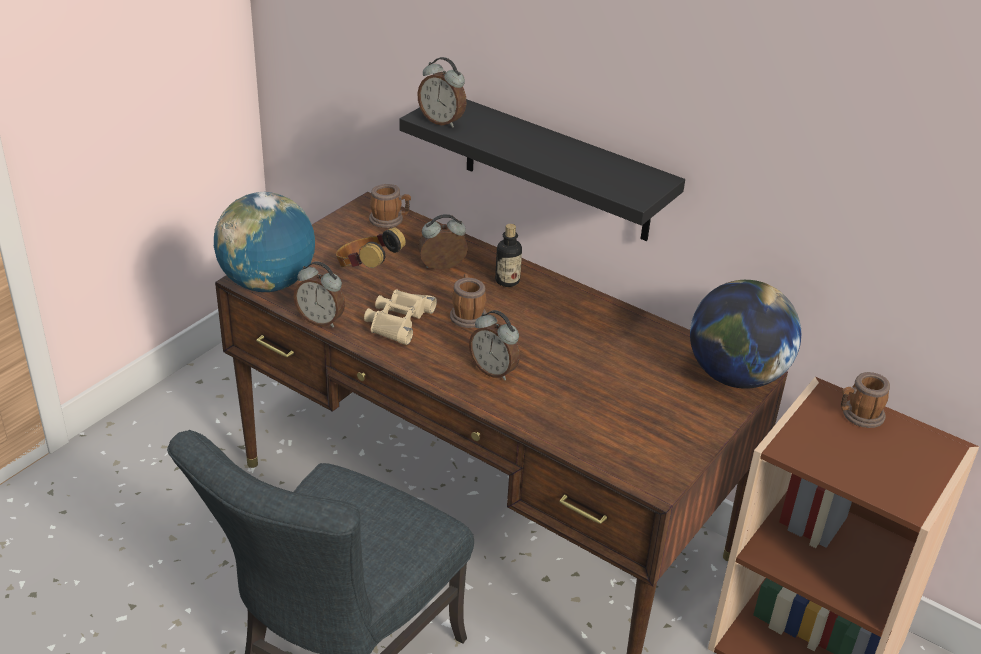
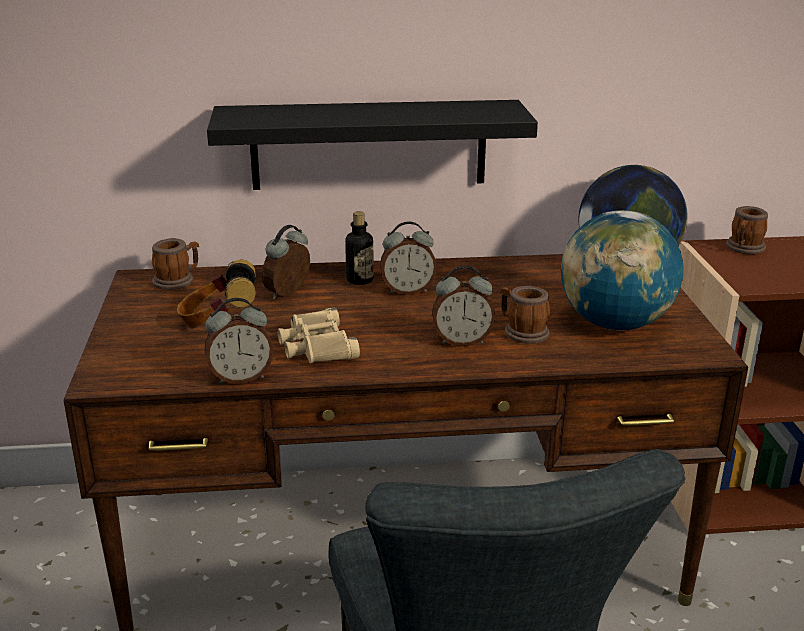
camera: 40 degrees left, 10 degrees down
globe [214,192,315,292] -> globe moved to [561,210,684,331]
alarm clock [417,57,466,128] -> alarm clock moved to [380,221,437,295]
mug [450,274,487,328] -> mug moved to [500,286,550,344]

